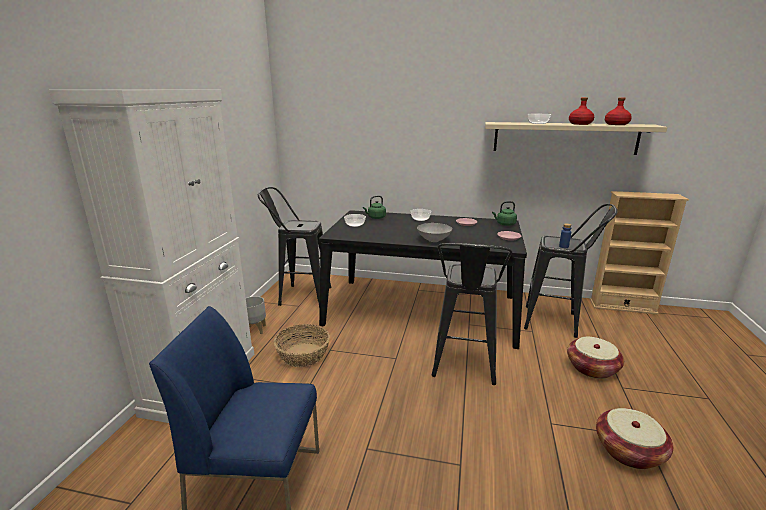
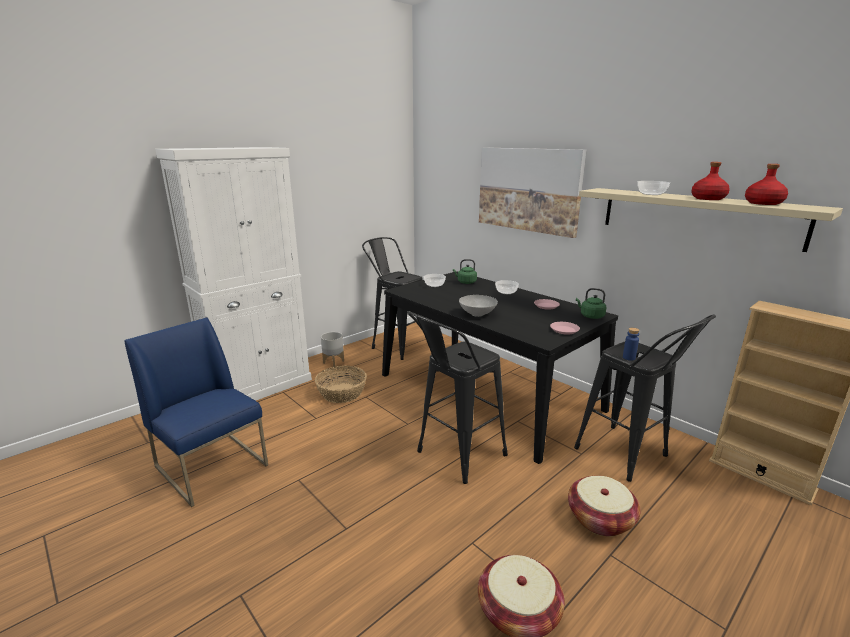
camera: 35 degrees right, 0 degrees up
none -> picture [479,148,587,238]

